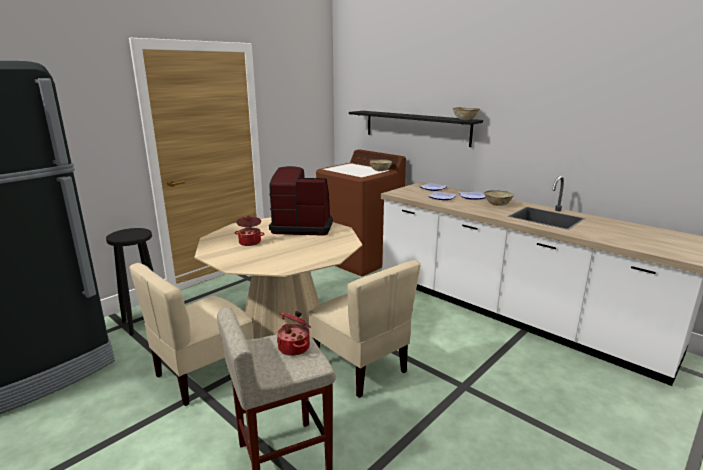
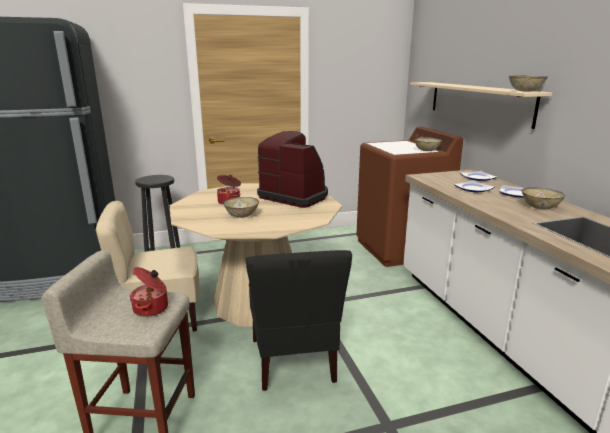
camera: 30 degrees right, 0 degrees up
beige chair [309,260,421,398] -> black chair [246,250,352,391]
black shelf [349,111,483,147] -> beige shelf [410,82,552,129]
none -> bowl [223,197,259,218]

